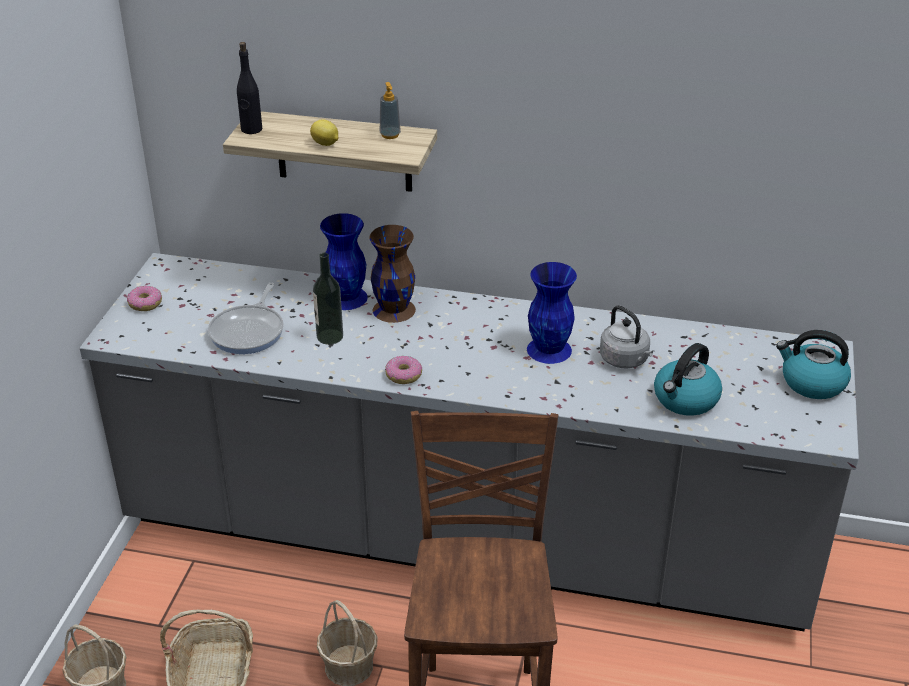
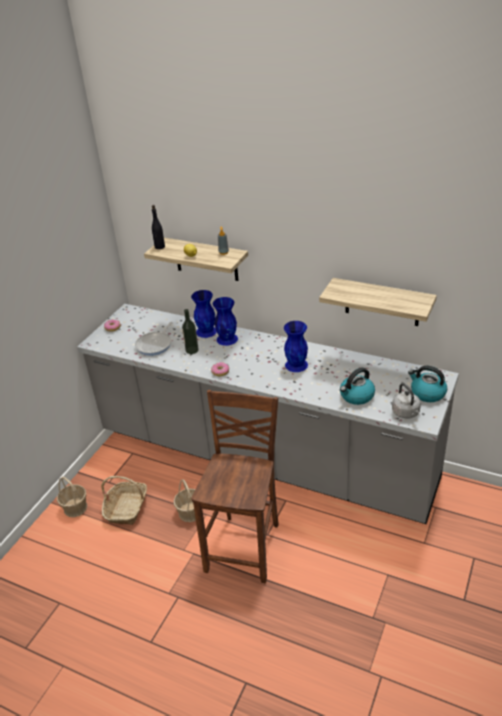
camera: 15 degrees right, 0 degrees up
brown vase [369,225,416,323] -> blue vase [213,297,238,346]
grey kettle [600,305,653,369] -> grey kettle moved to [392,383,421,419]
none -> shelf [319,278,437,326]

